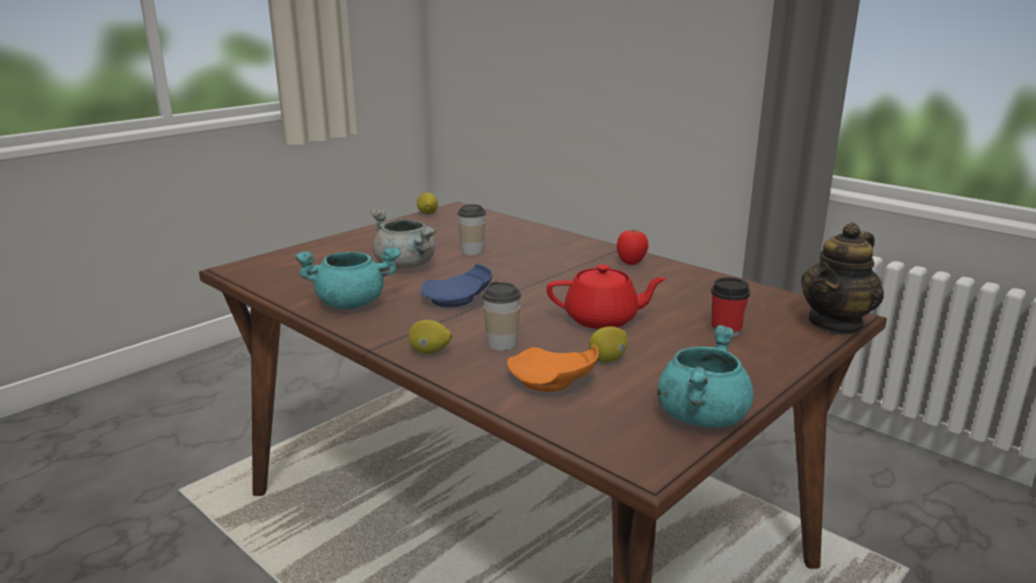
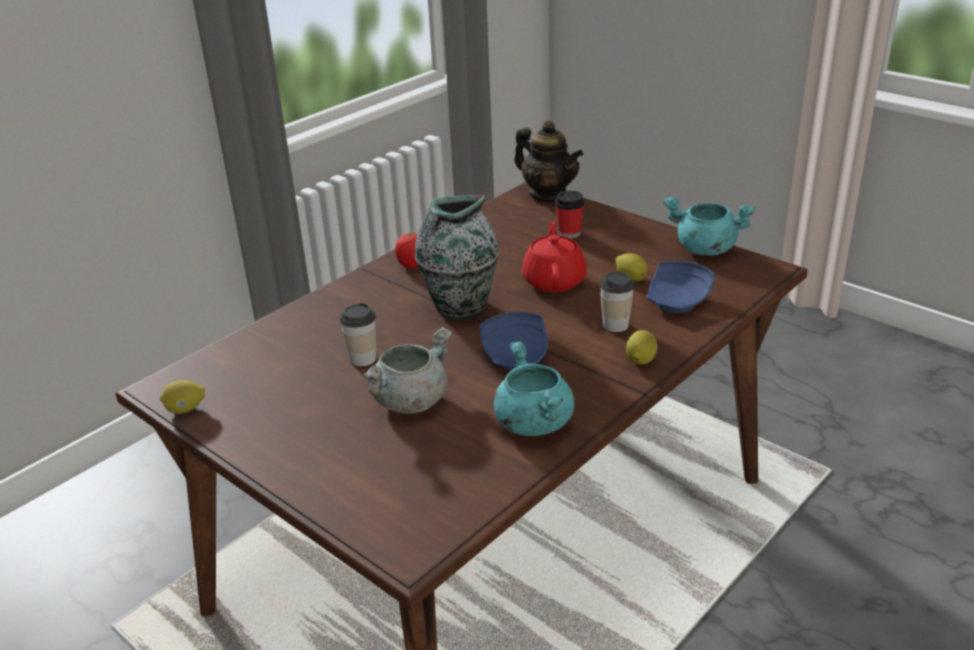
camera: 90 degrees left, 10 degrees up
orange plate [507,345,599,392] -> blue plate [646,261,715,313]
none -> vase [415,195,499,320]

